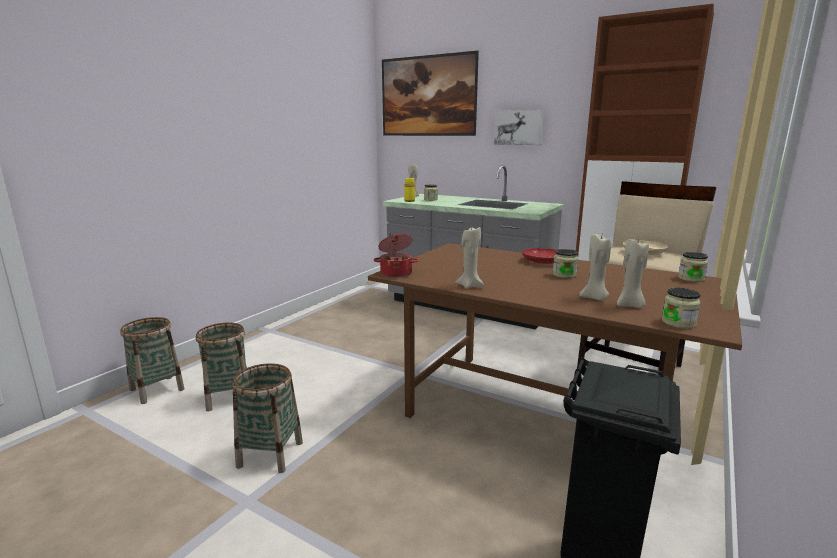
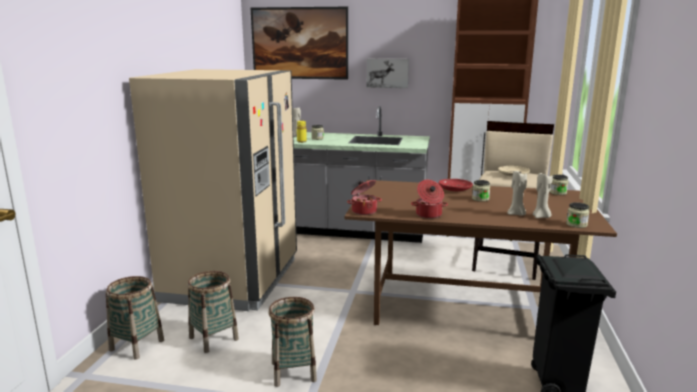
camera: 20 degrees left, 0 degrees up
beige candle [455,225,484,289] -> cooking pot [411,180,448,219]
none -> beige fridge [129,69,297,311]

